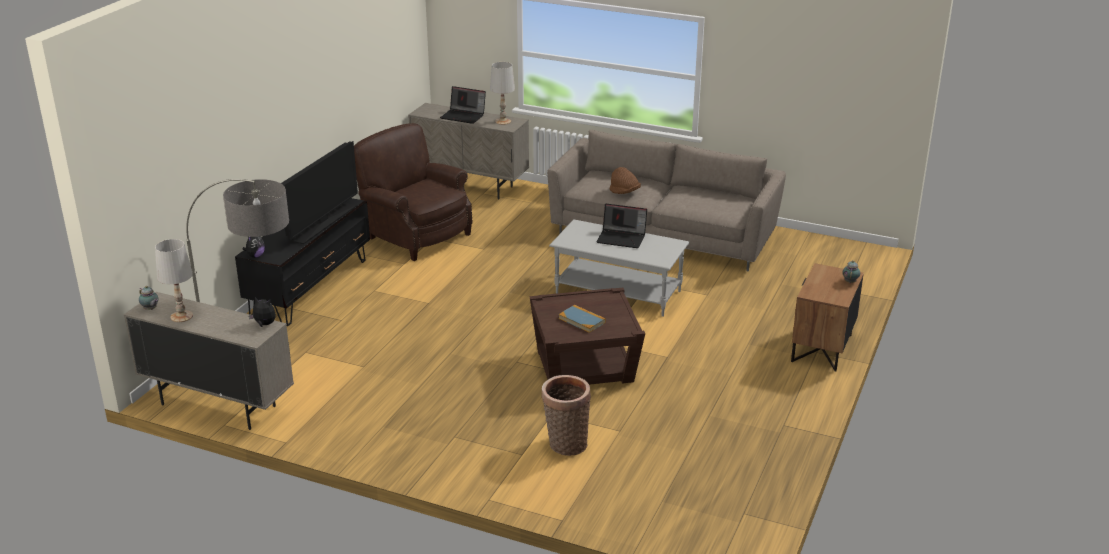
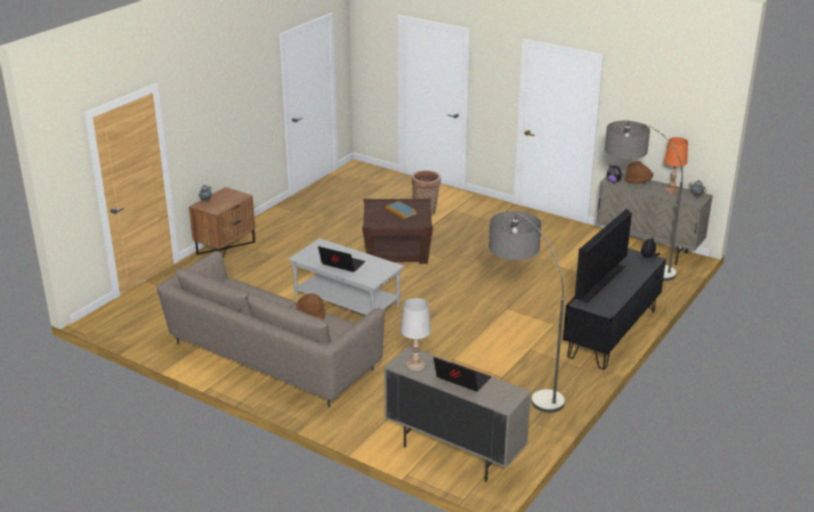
camera: 170 degrees left, 0 degrees up
white table lamp [155,239,193,322] -> orange table lamp [664,137,688,194]
brown armchair [354,123,473,261] -> floor lamp [489,211,565,413]
none -> brown hat [624,161,653,184]

